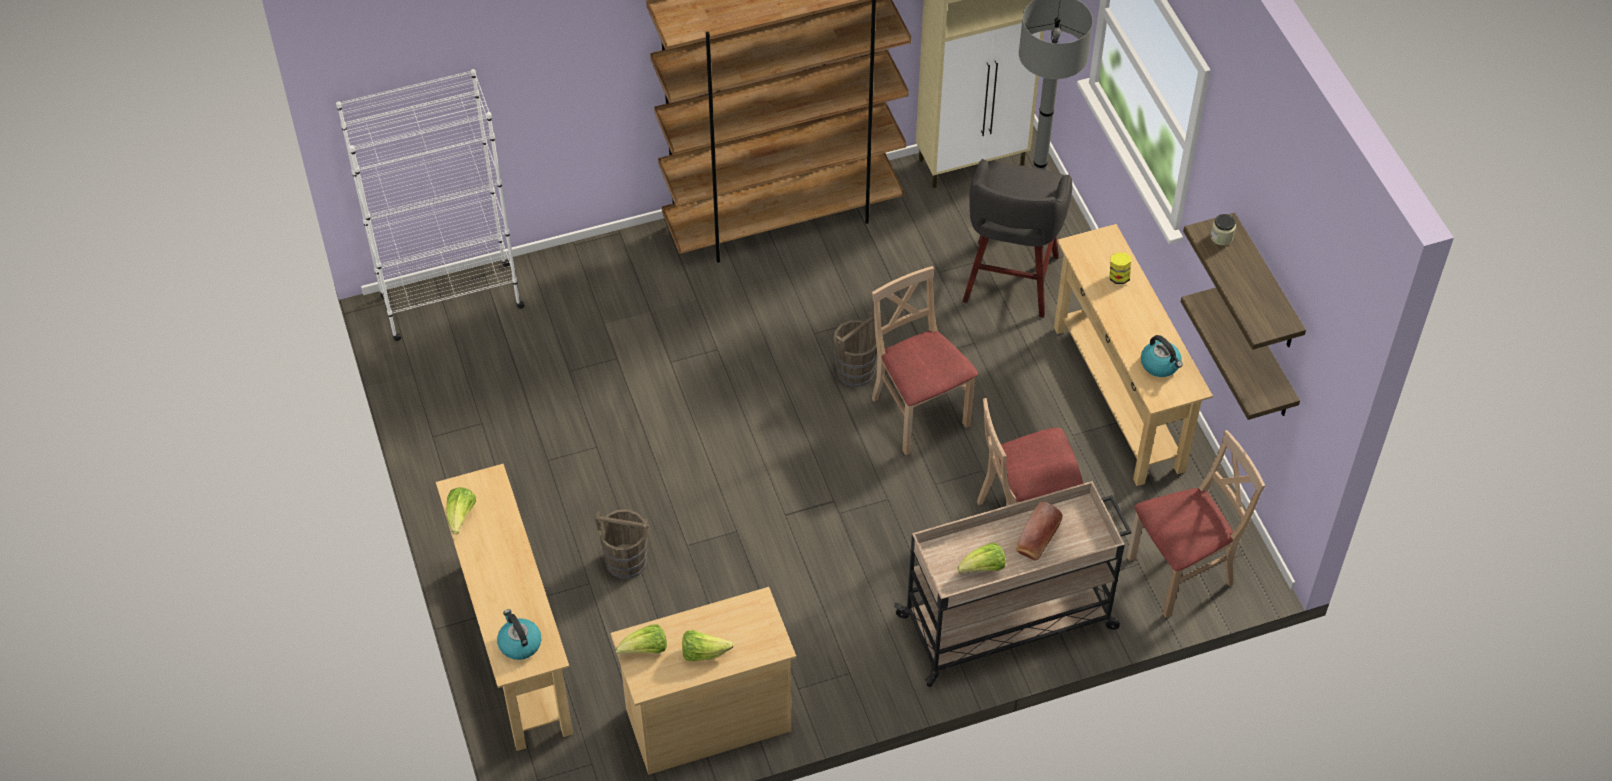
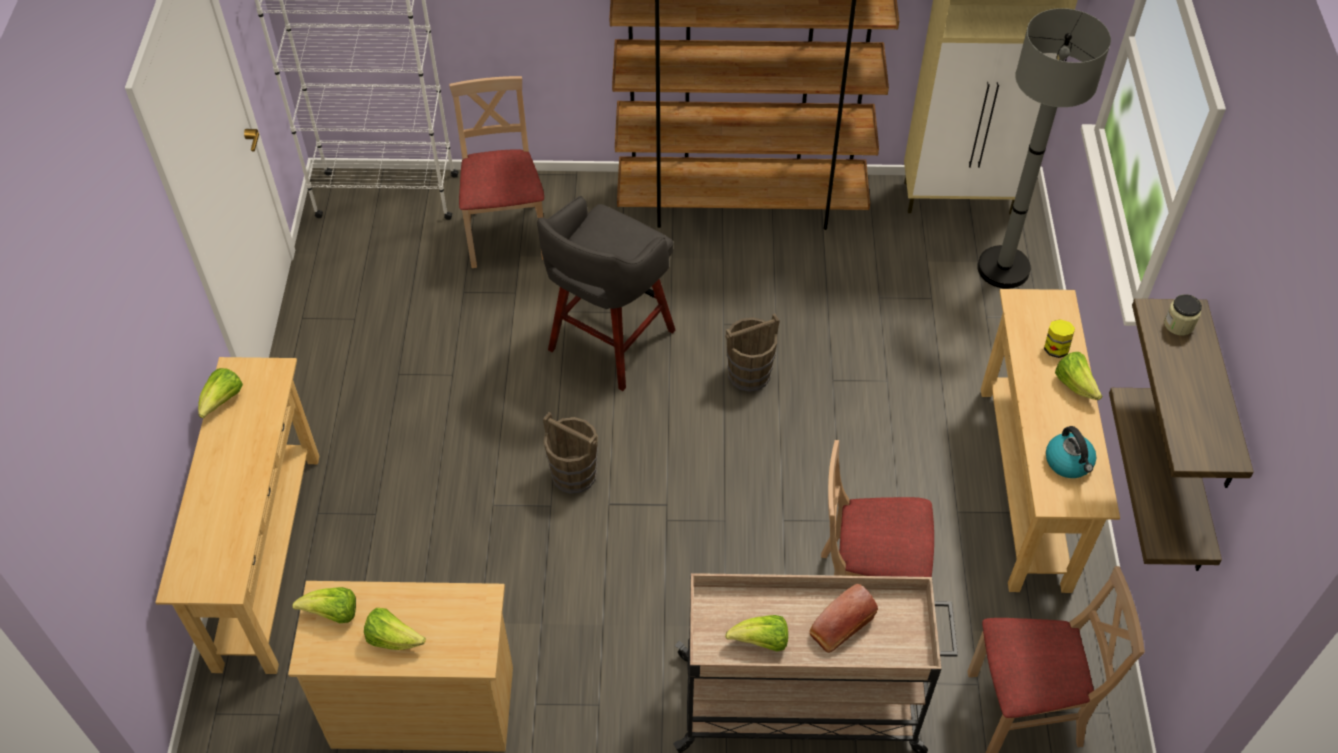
camera: 20 degrees right, 0 degrees up
kettle [497,609,541,660] -> none
brown bucket [595,509,649,579] -> brown bucket moved to [543,412,598,494]
beige chair [872,266,978,455] -> beige chair moved to [449,76,544,268]
grey stool [962,159,1072,318] -> grey stool moved to [537,196,676,391]
none -> lettuce [1055,352,1102,400]

